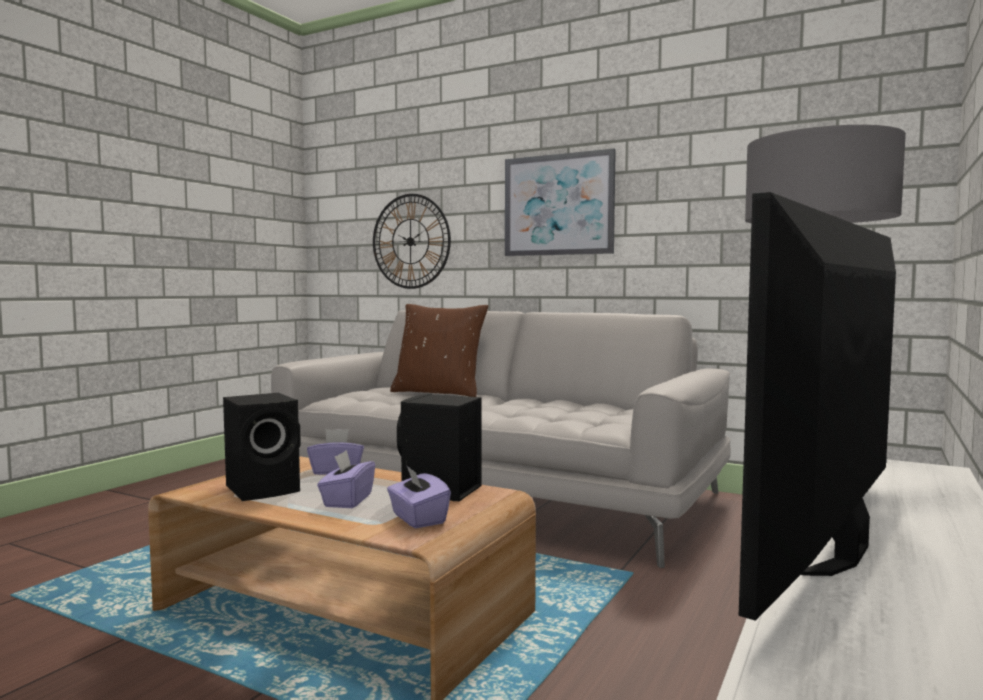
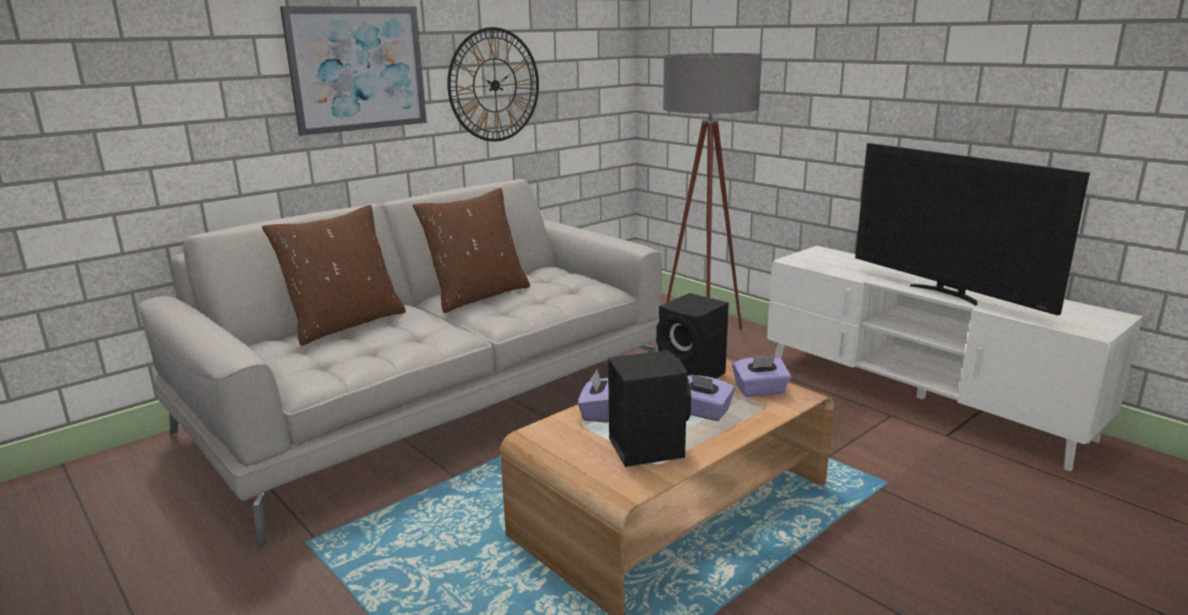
camera: 70 degrees left, 15 degrees up
wall clock [373,194,451,289] -> wall clock moved to [447,27,539,142]
none -> brown pillow [413,188,530,313]

